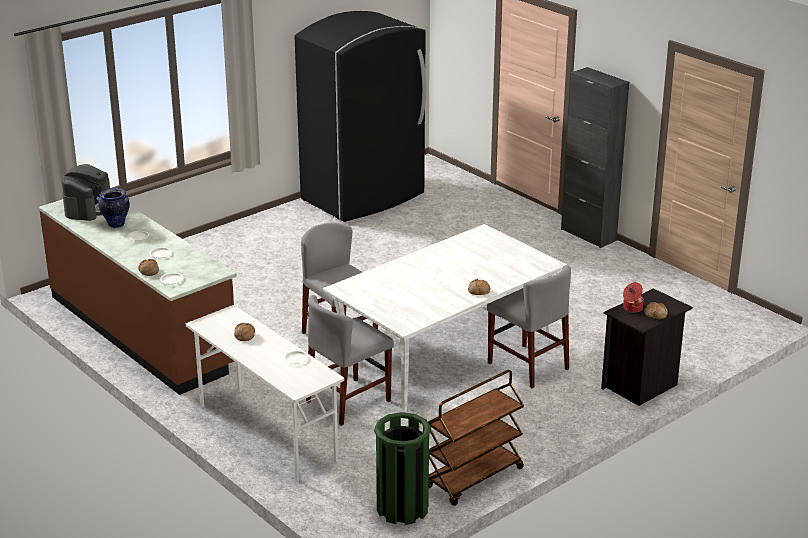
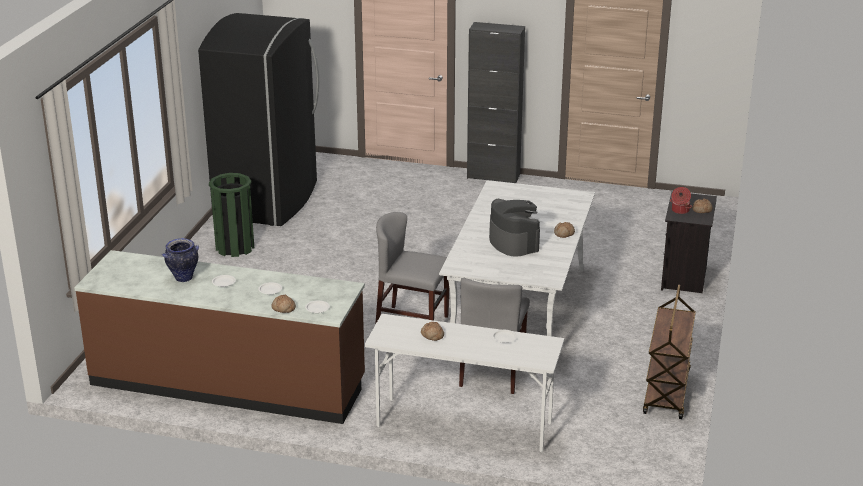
camera: 35 degrees left, 0 degrees up
coffee machine [62,164,110,221] -> coffee machine moved to [489,199,540,257]
green trash can [374,412,431,525] -> green trash can moved to [209,173,254,257]
grey chair [487,265,571,388] -> none

